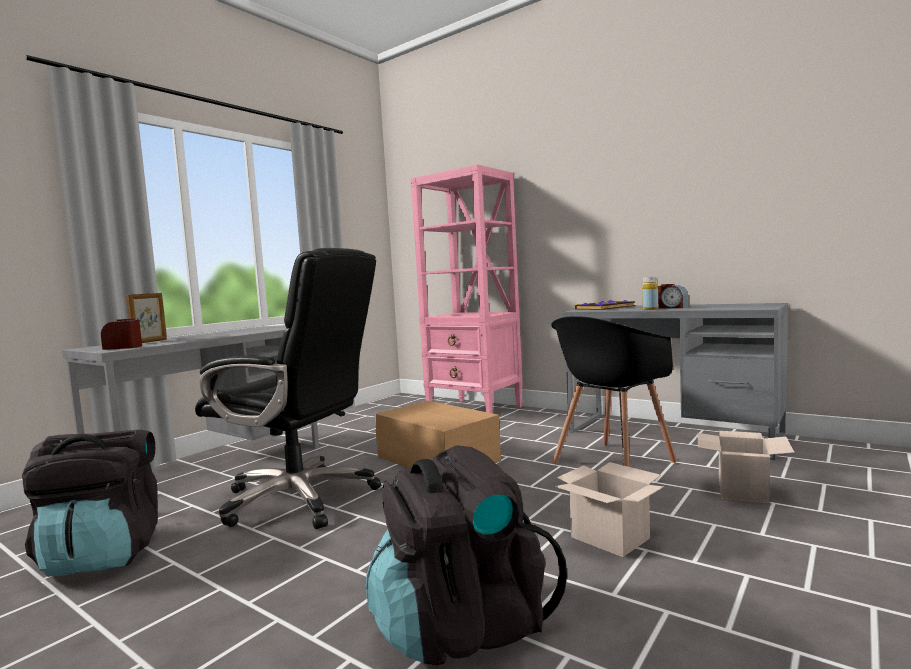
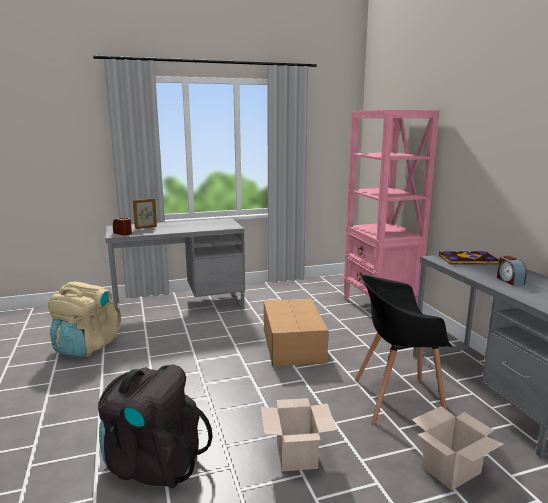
camera: 35 degrees right, 10 degrees up
black backpack [22,430,158,577] -> beige backpack [48,282,121,357]
black office chair [195,248,381,529] -> none
yellow bottle [642,277,658,310] -> none

